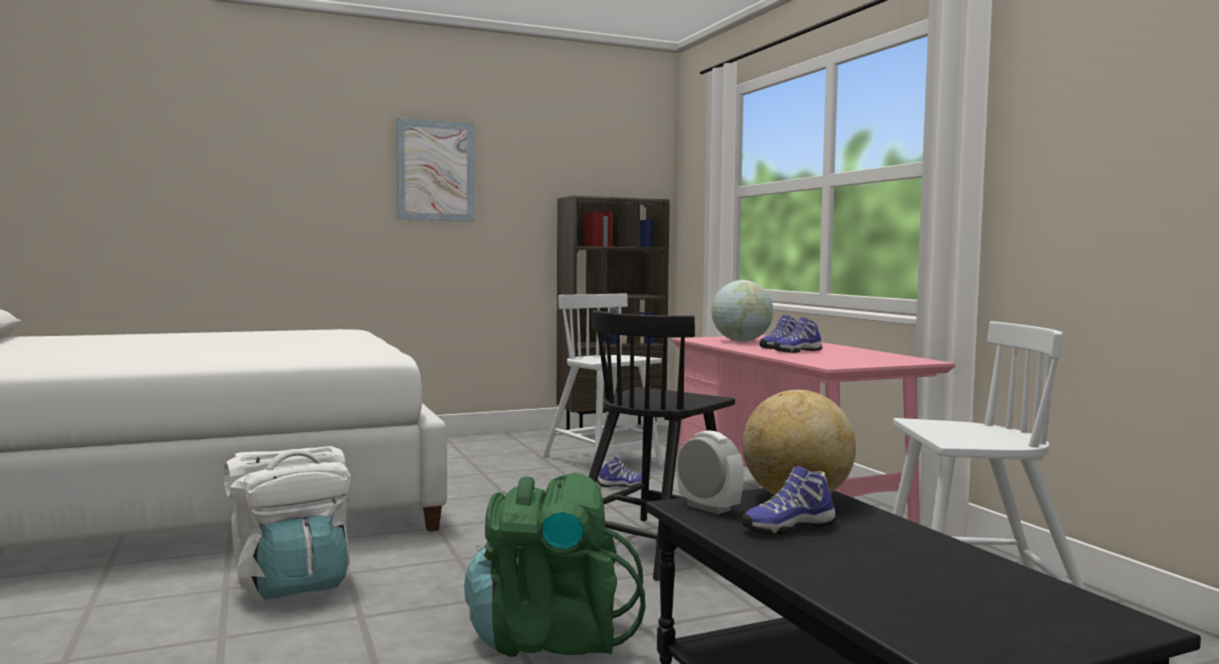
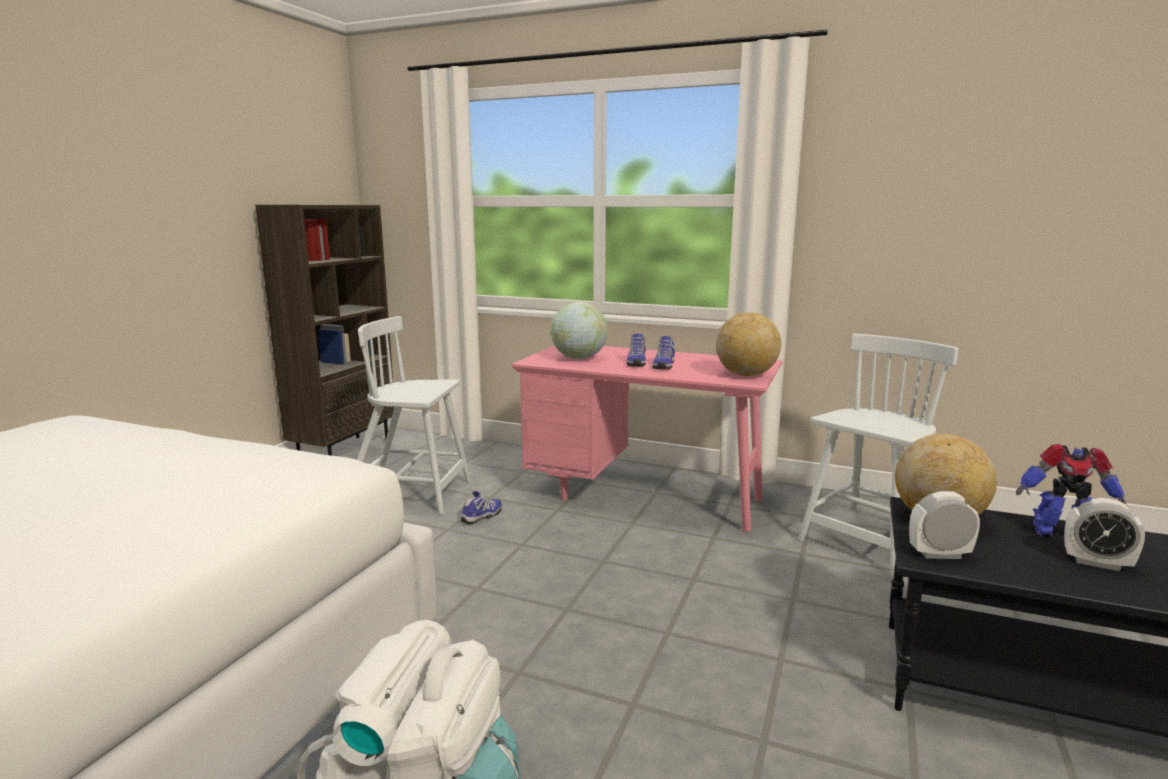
camera: 45 degrees left, 10 degrees up
picture [396,118,475,222] -> none
green backpack [464,472,646,657] -> none
black chair [589,310,735,581] -> none
shoe [742,466,836,535] -> none
none -> globe [716,312,781,376]
none -> toy robot [1016,444,1127,538]
none -> alarm clock [1064,498,1145,571]

